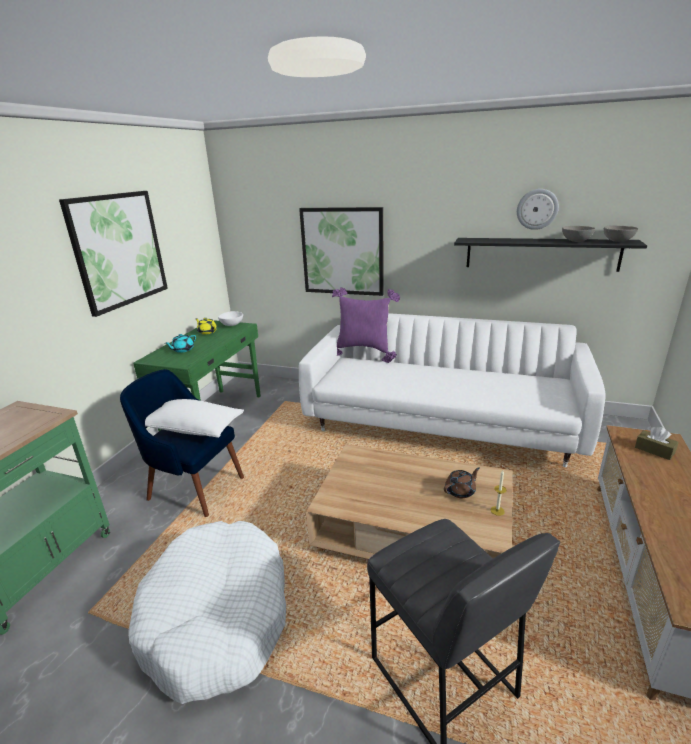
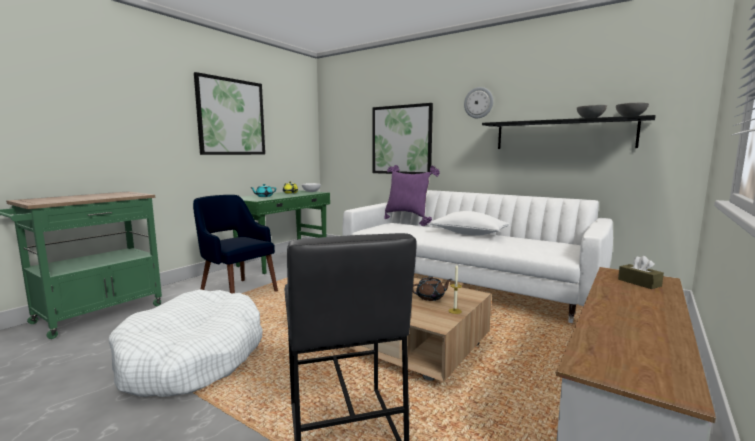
camera: 15 degrees right, 15 degrees down
white pillow [145,399,244,438] -> white pillow moved to [430,211,509,235]
wall clock [517,189,559,230] -> wall clock moved to [464,87,493,118]

